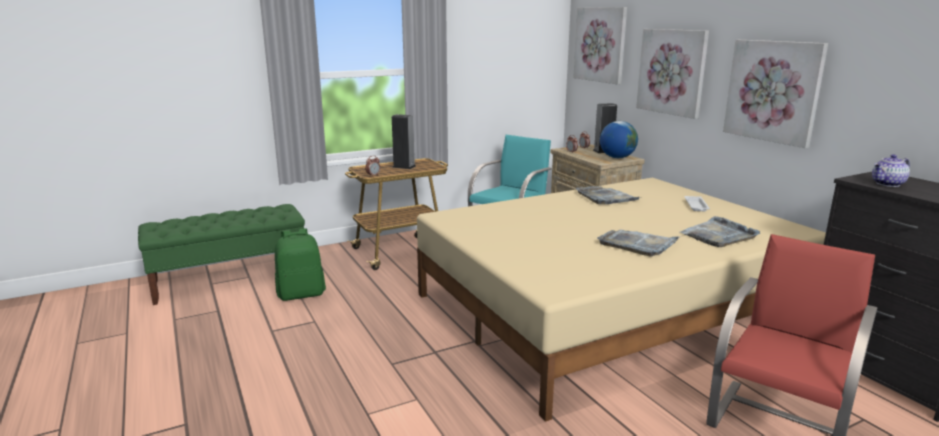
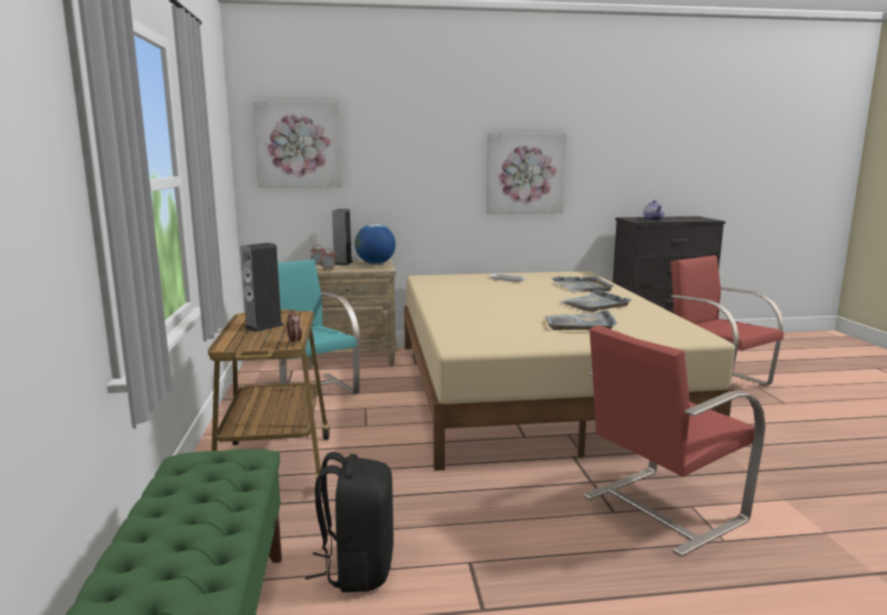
camera: 70 degrees left, 5 degrees down
green backpack [275,228,326,301] -> black backpack [305,452,394,592]
grey tray [576,186,639,204] -> grey tray moved to [545,310,617,330]
picture [636,29,709,119] -> none
none -> red chair [584,325,766,556]

